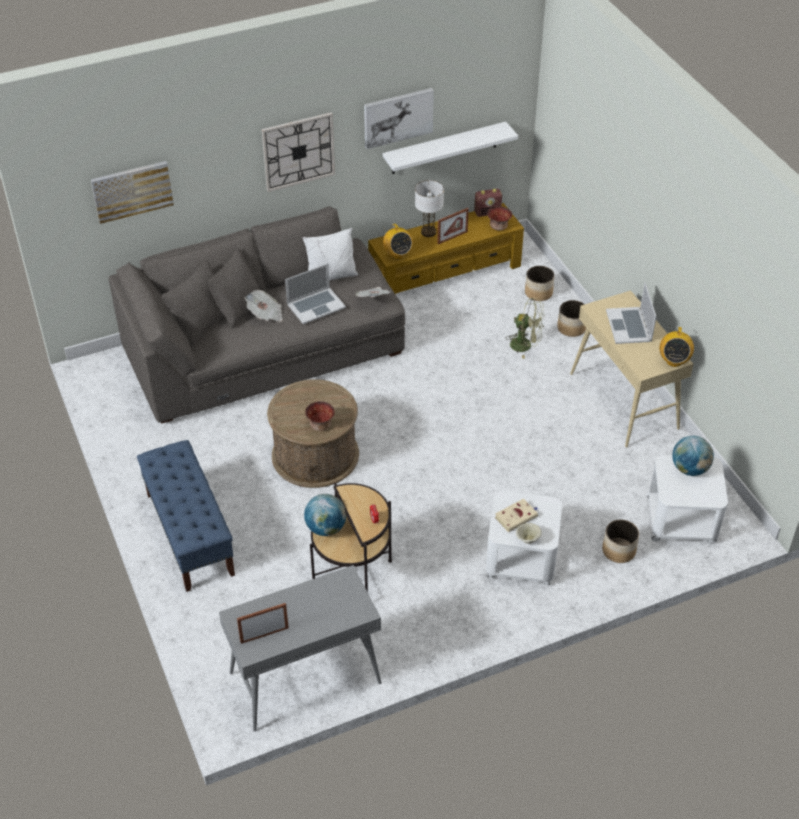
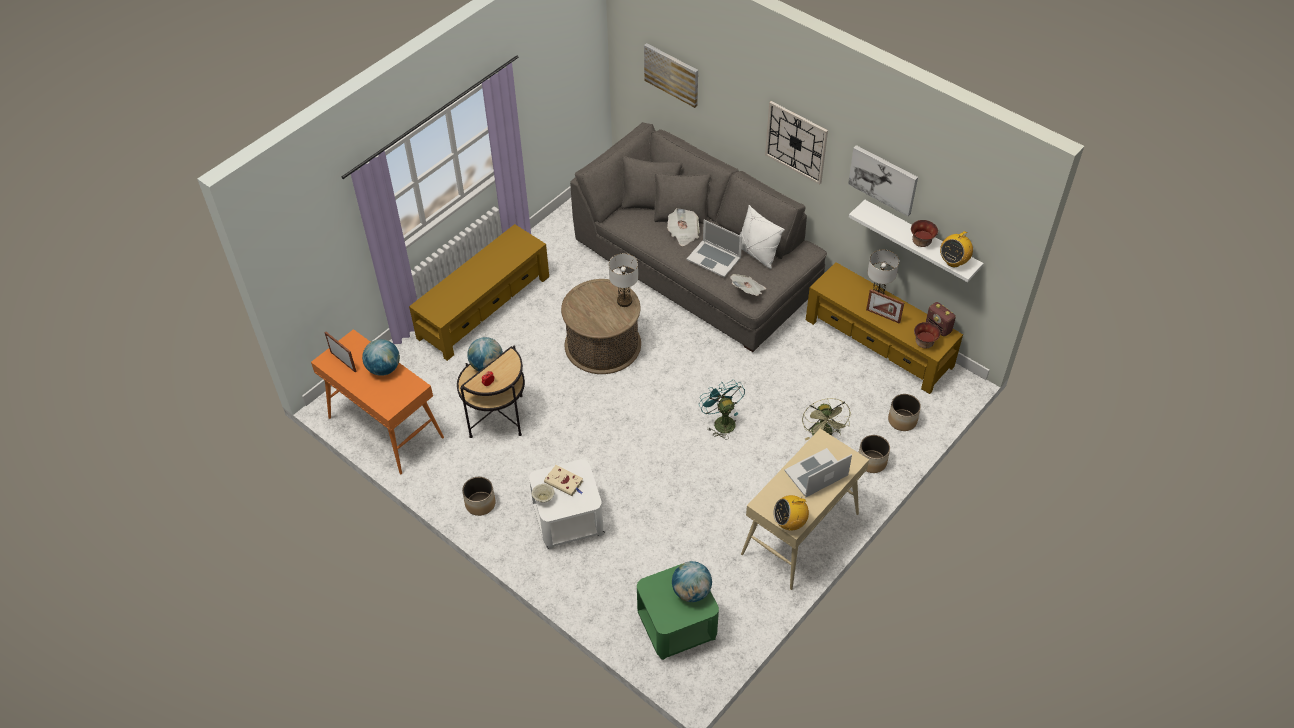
camera: 65 degrees right, 5 degrees up
blue bench [137,440,235,592] -> yellow tv stand [409,224,549,361]
grey console table [219,565,381,731] -> orange console table [311,329,444,474]
bowl [305,401,335,431] -> bowl moved to [911,220,938,247]
radio [383,224,413,259] -> radio moved to [940,227,973,267]
planter [602,520,639,563] -> planter moved to [462,477,495,516]
white side table [647,455,728,544] -> green side table [637,564,719,660]
none -> globe [362,339,400,376]
none -> table lamp [609,253,638,307]
none -> turquoise fan [699,379,745,440]

